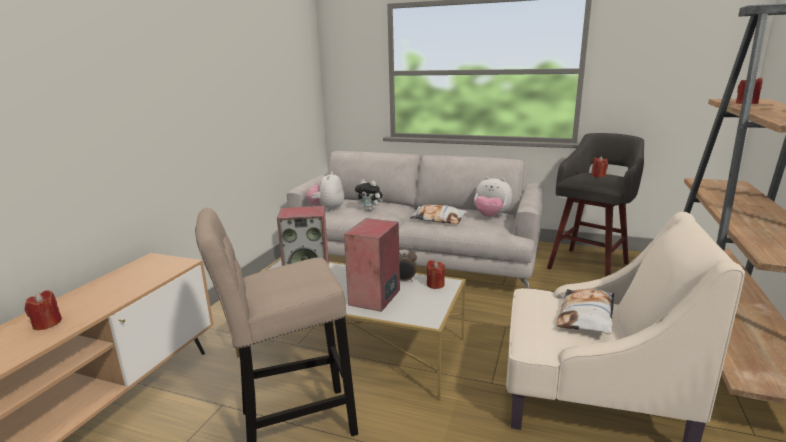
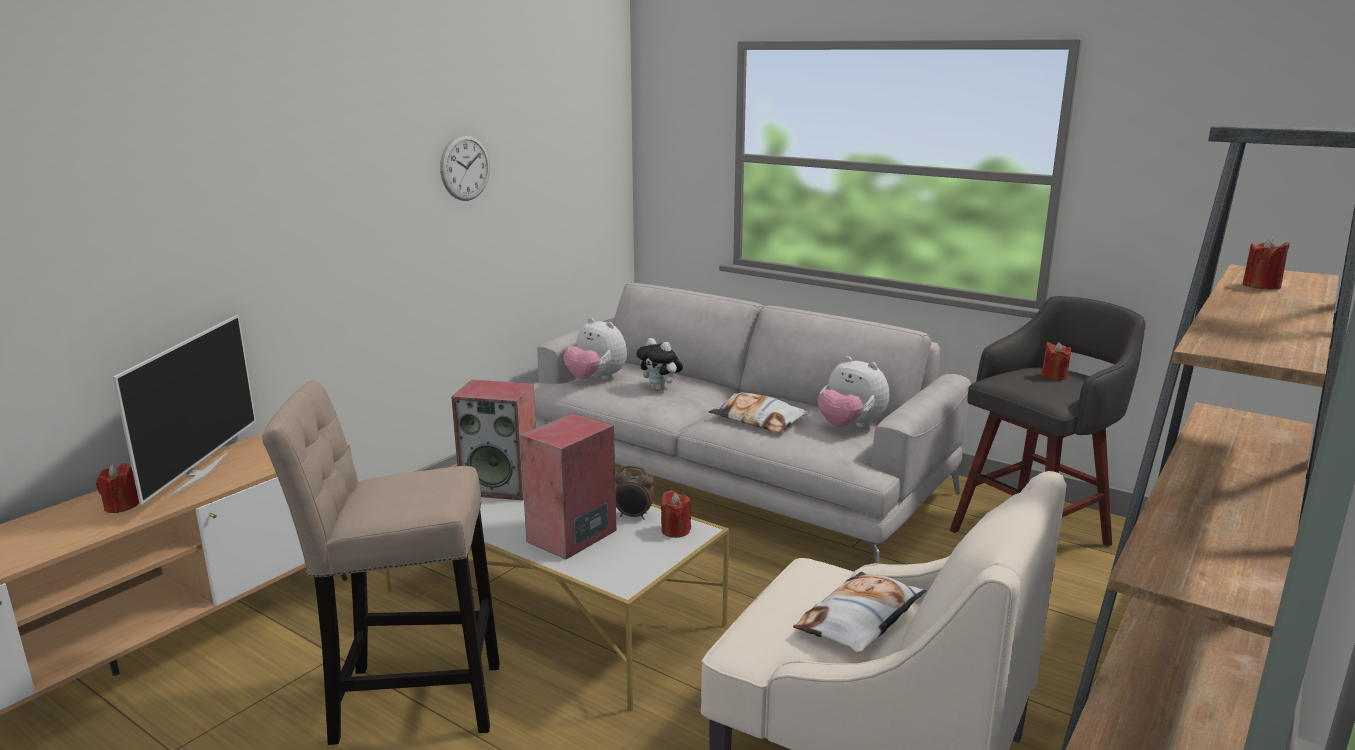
camera: 15 degrees right, 0 degrees up
plush toy [306,172,344,211] -> plush toy turned 75 degrees counterclockwise [564,318,627,380]
none -> television [113,315,256,505]
none -> wall clock [440,134,490,201]

